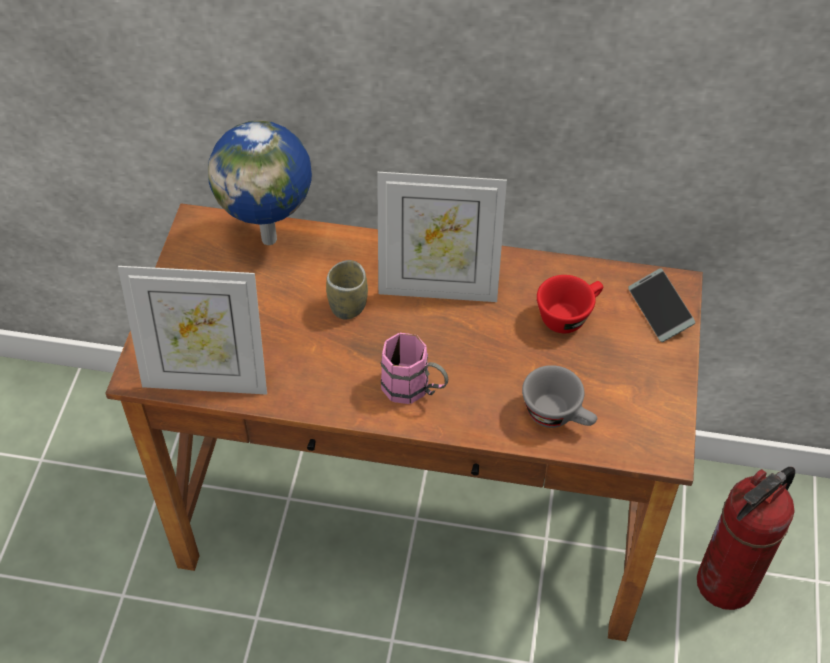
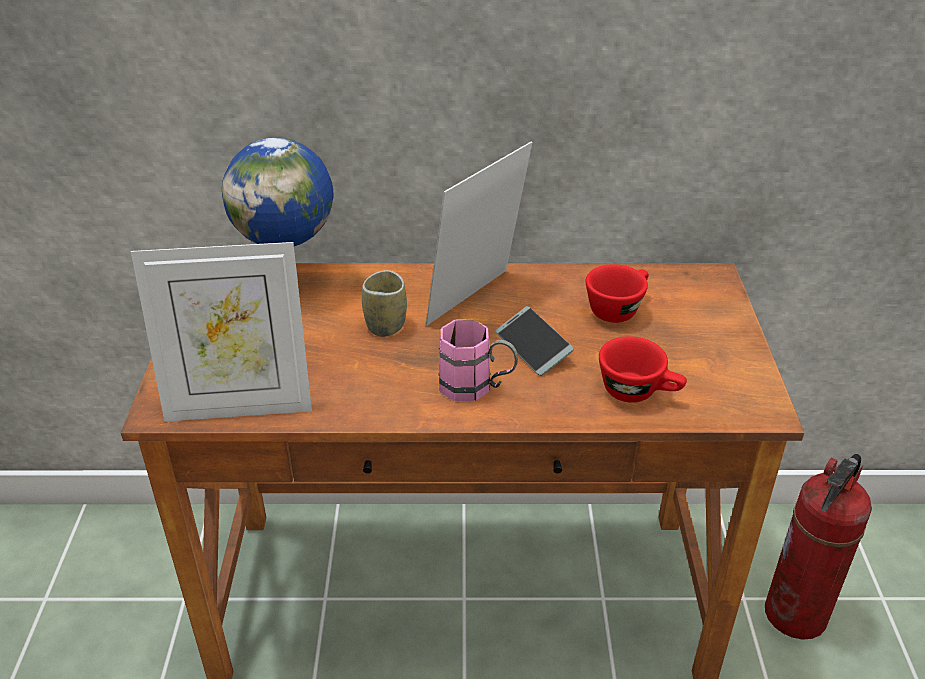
camera: 10 degrees left, 15 degrees down
picture frame [377,172,507,302] -> picture frame turned 135 degrees clockwise [426,141,532,326]
grey cup [522,365,597,428] -> red cup [599,336,687,403]
phone [628,268,695,342] -> phone moved to [496,306,574,376]

